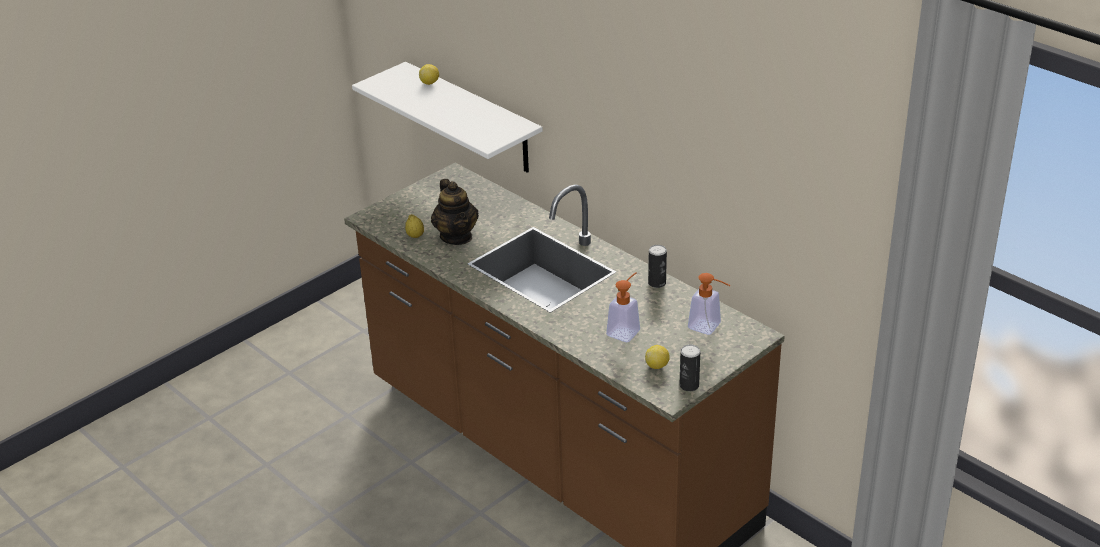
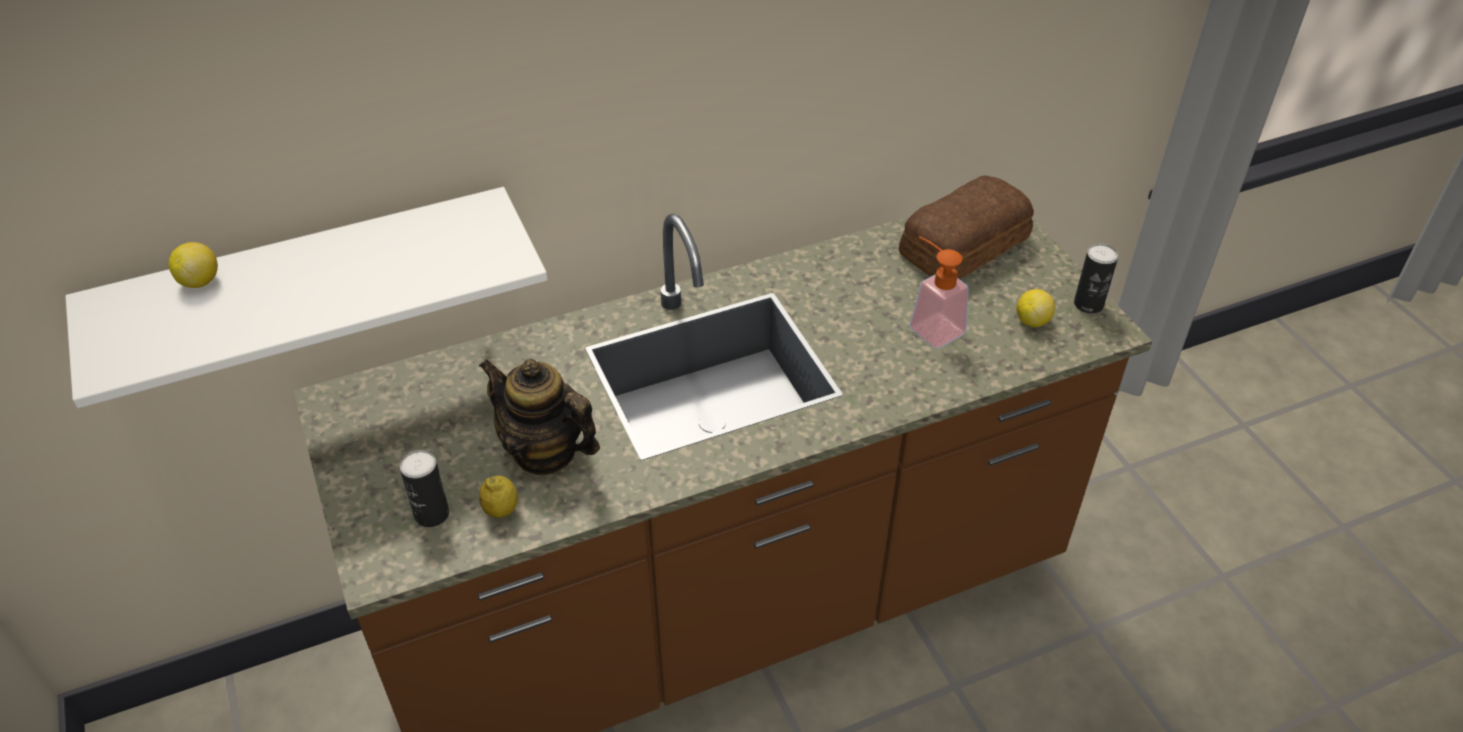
camera: 70 degrees left, 10 degrees up
teapot [431,179,479,245] -> teapot turned 150 degrees counterclockwise [479,359,600,475]
can [648,245,667,288] -> can moved to [400,450,449,527]
soap dispenser [688,273,730,335] -> bread [899,175,1034,279]

